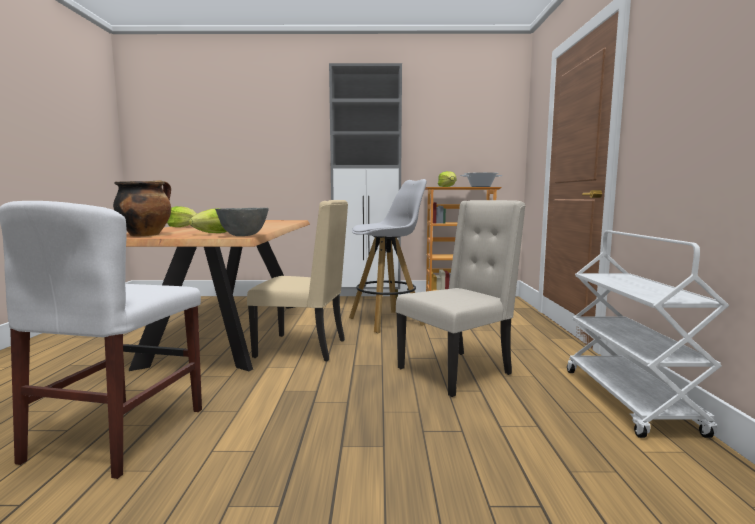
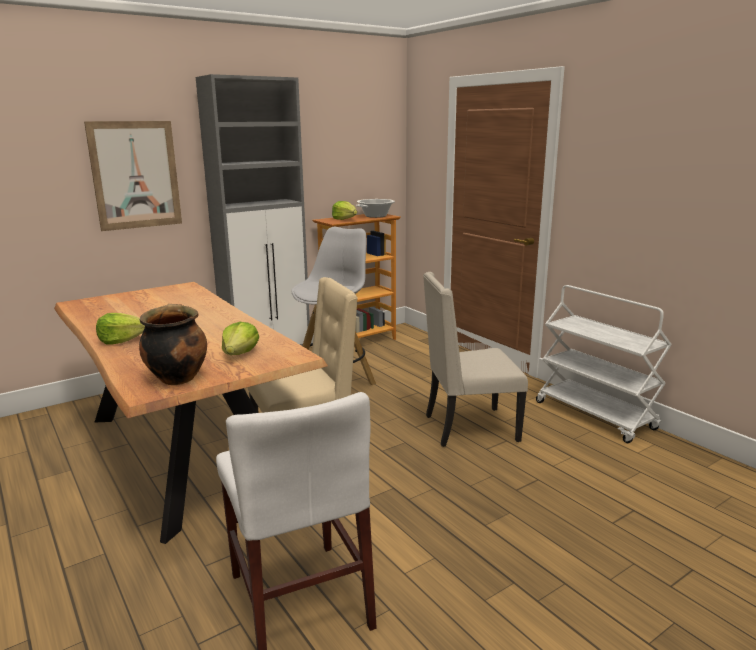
camera: 35 degrees left, 10 degrees up
grey bowl [215,208,269,236] -> none
beige chair [396,200,526,397] -> beige chair turned 120 degrees counterclockwise [423,272,528,447]
none -> picture [84,121,182,231]

